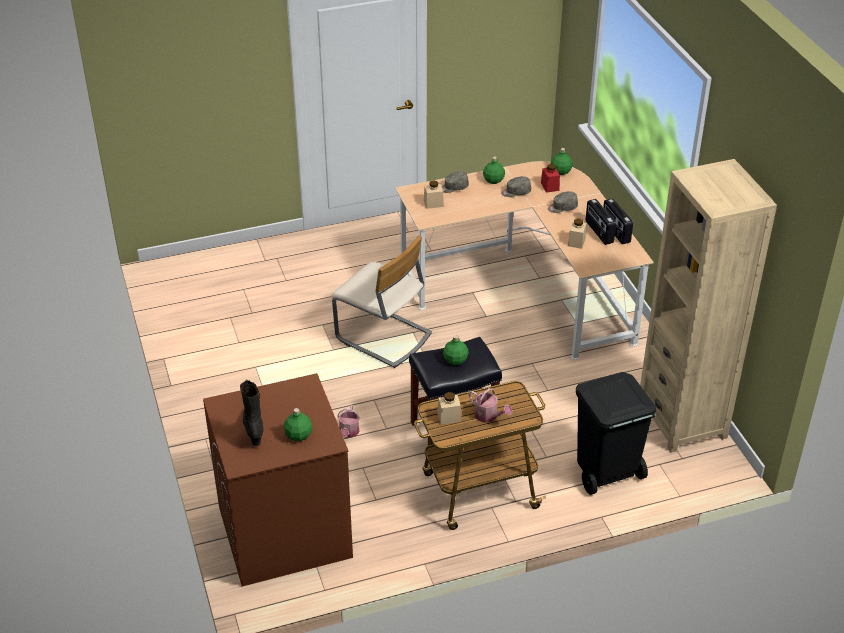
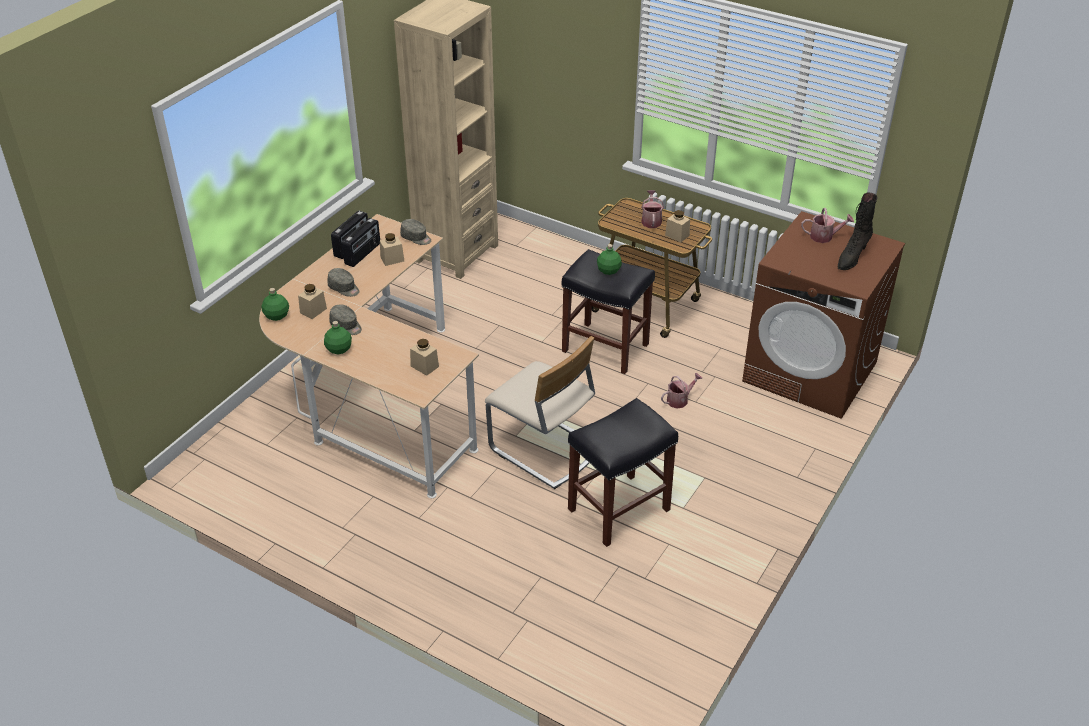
camera: 130 degrees left, 0 degrees up
green bottle [284,408,312,441] -> watering can [801,208,854,243]
beige chair [331,236,432,368] -> beige chair turned 135 degrees clockwise [485,336,595,489]
grey cap [441,171,469,193] -> grey cap moved to [400,219,431,245]
red jar [541,164,560,193] -> beige jar [298,284,327,319]
black trash can [576,372,656,495] -> none
none -> black stool [568,398,678,547]

